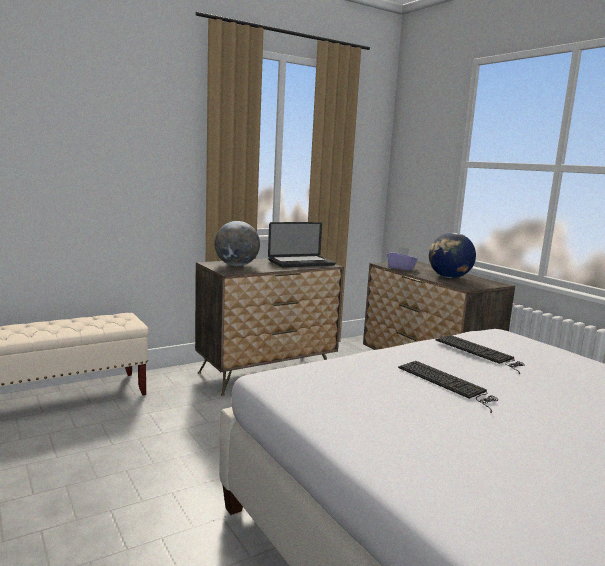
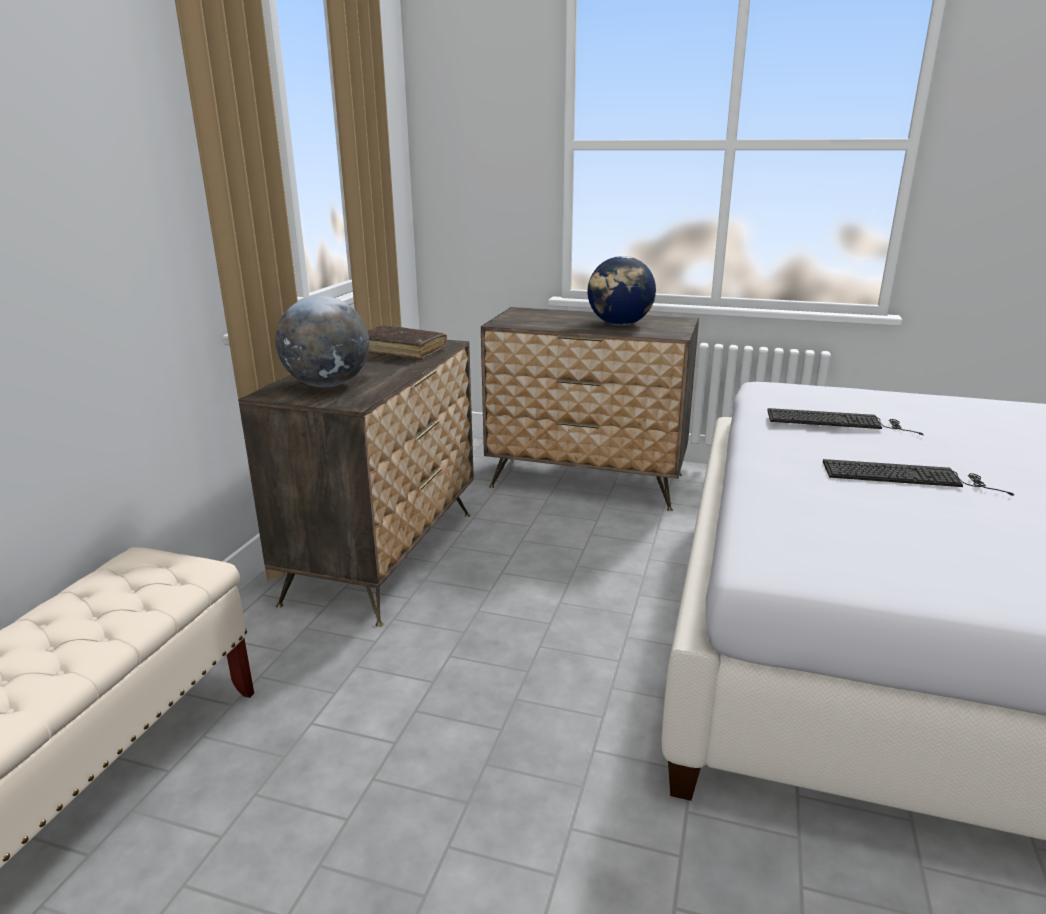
camera: 40 degrees left, 10 degrees up
laptop [268,222,336,267] -> brown book [368,325,447,360]
purple tissue box [387,247,418,271] -> none

